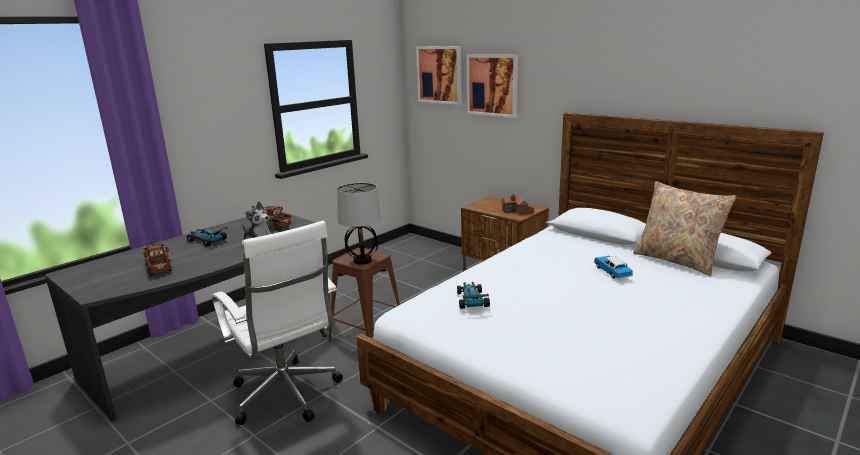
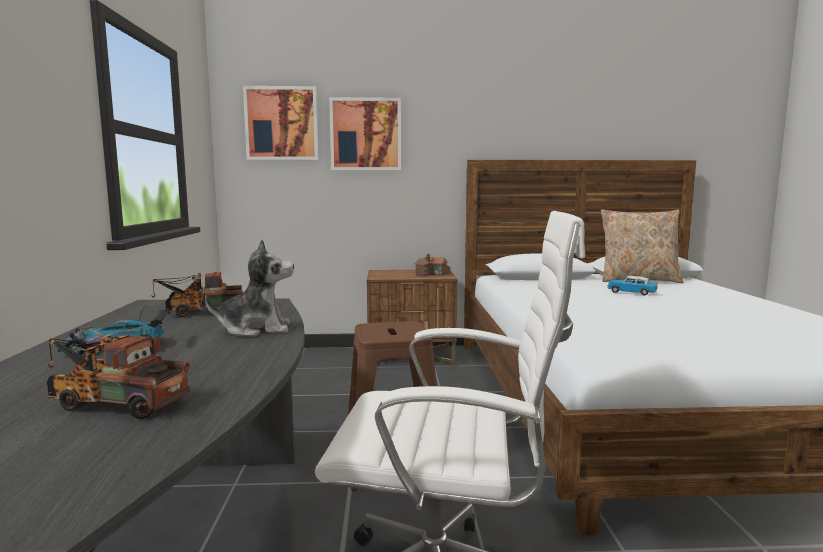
camera: 45 degrees left, 10 degrees down
table lamp [337,183,381,265] -> none
toy car [457,282,490,309] -> none

